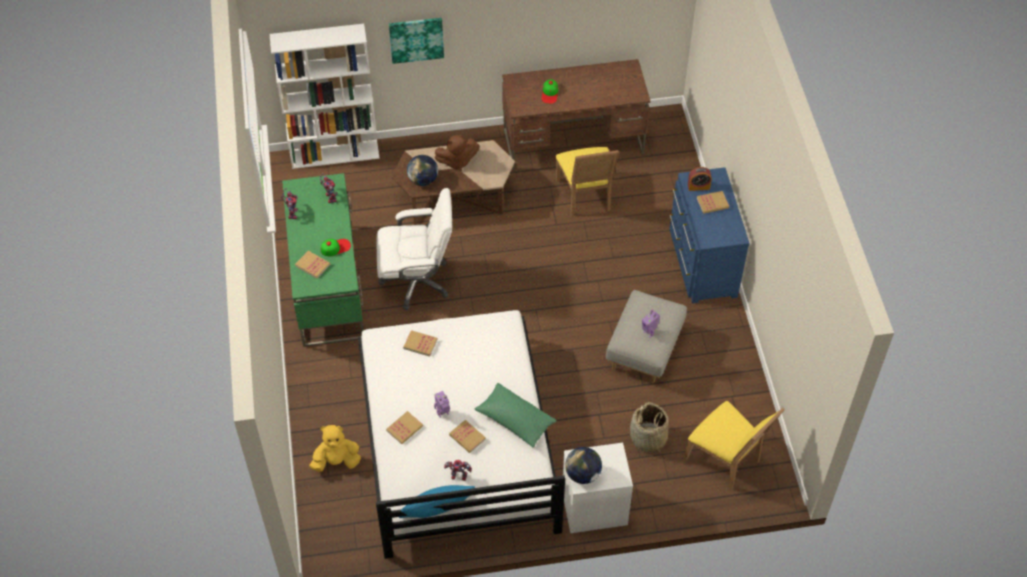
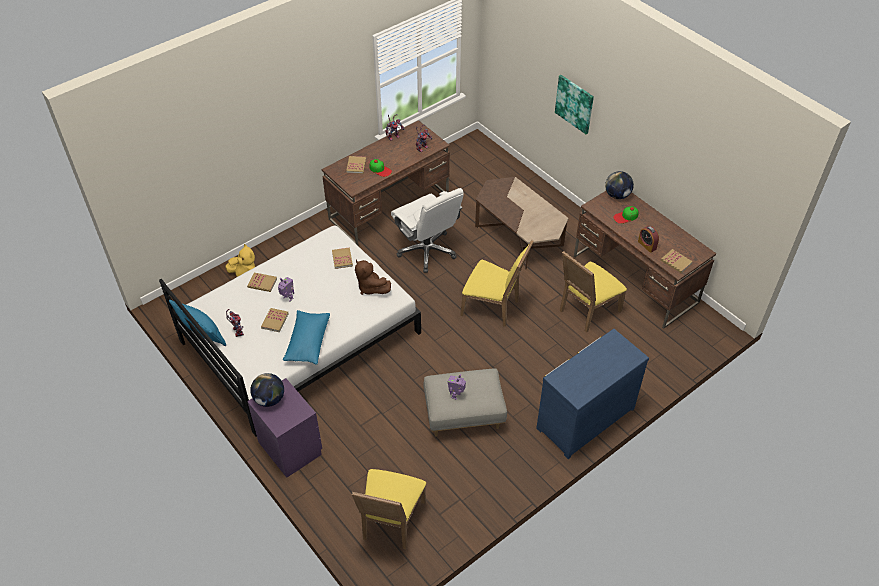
camera: 60 degrees right, 5 degrees down
white bookcase [270,24,380,169] -> none
green desk [282,173,364,347] -> brown desk [322,120,450,246]
globe [407,155,438,186] -> globe moved to [605,171,634,199]
brown plush toy [435,135,479,171] -> brown plush toy moved to [355,260,391,295]
green pillow [475,383,557,447] -> blue pillow [283,310,330,365]
white nightstand [563,443,633,533] -> purple nightstand [247,378,322,478]
basket [630,402,669,454] -> none
alarm clock [688,167,712,191] -> alarm clock moved to [638,226,659,253]
book [697,191,729,214] -> book moved to [661,249,693,273]
none -> yellow chair [460,240,534,327]

